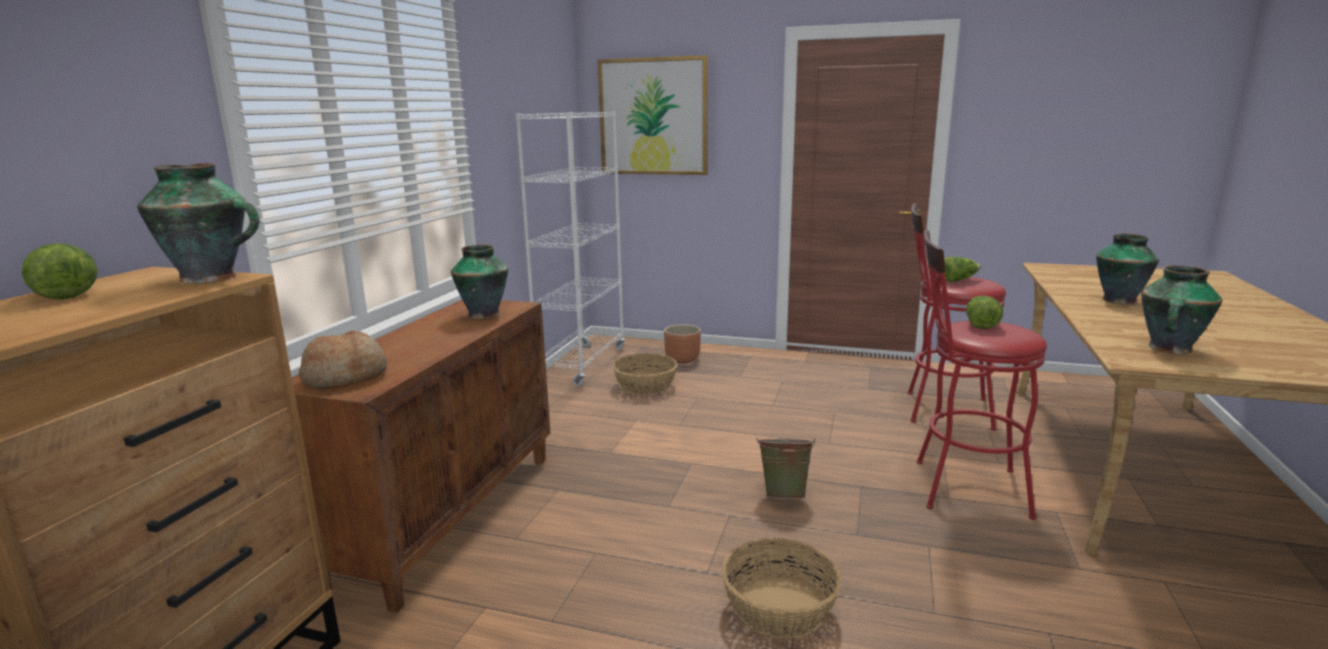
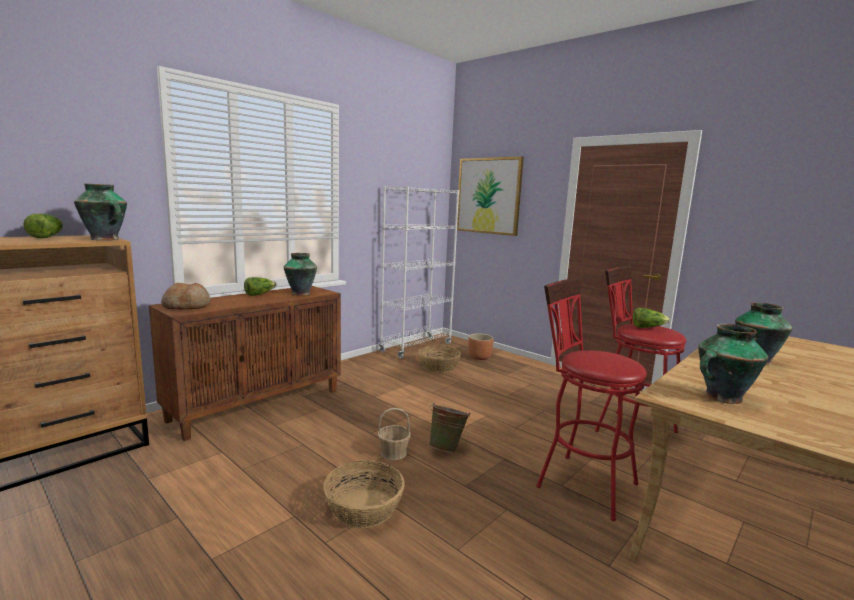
camera: 25 degrees right, 5 degrees down
lettuce [966,296,1003,329] -> lettuce moved to [244,277,277,296]
none -> basket [378,408,411,460]

